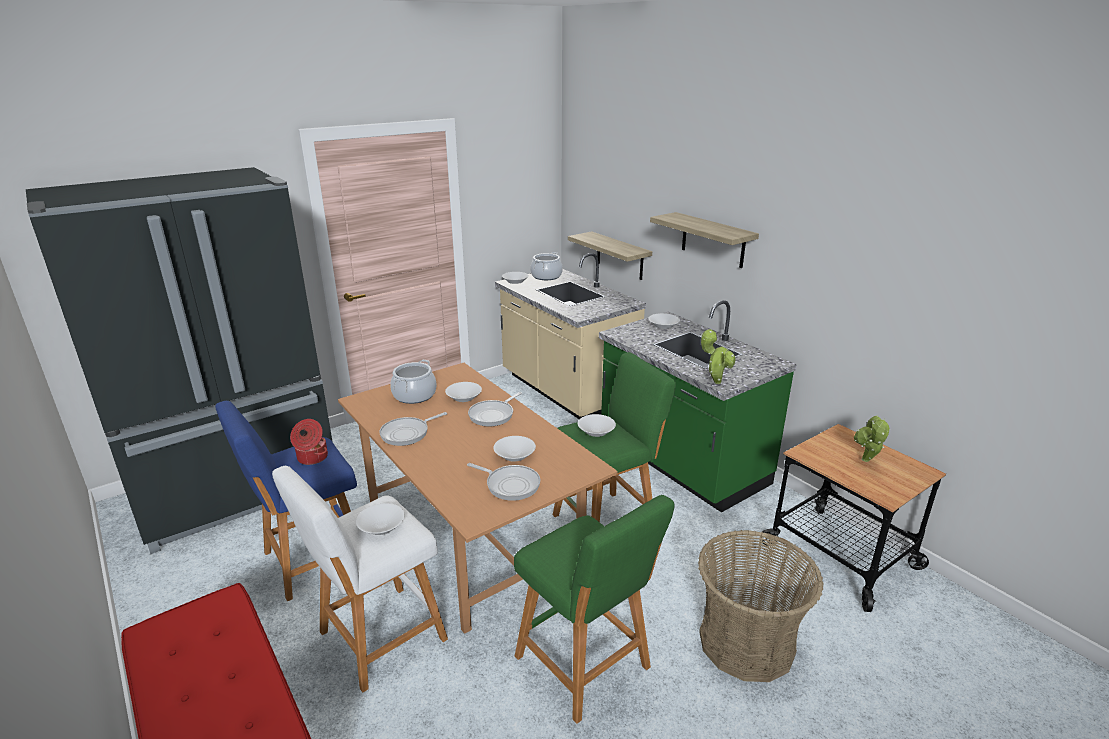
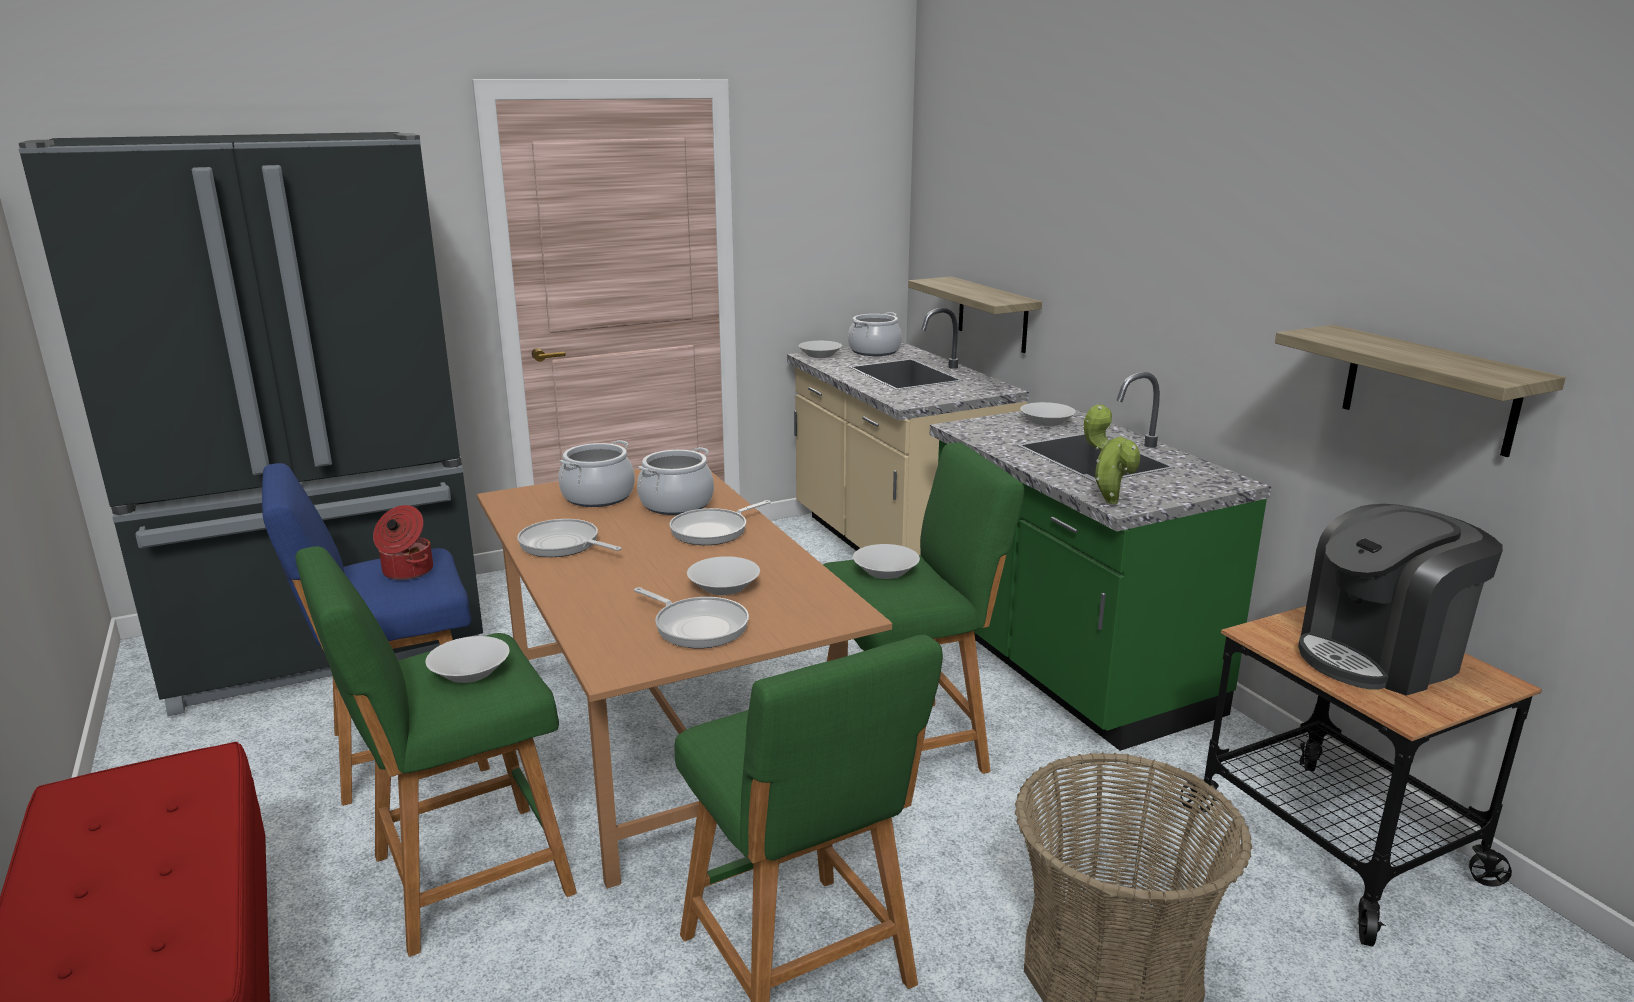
camera: 10 degrees right, 5 degrees down
white stool [272,466,448,692] -> green stool [295,546,577,957]
frying pan [379,412,447,446] -> frying pan turned 60 degrees clockwise [517,519,622,557]
white bowl [445,382,482,402] -> cooking pot [637,447,714,515]
shelf [650,212,759,268] -> shelf moved to [1275,325,1566,457]
potted plant [854,415,890,462] -> coffee machine [1298,504,1503,696]

